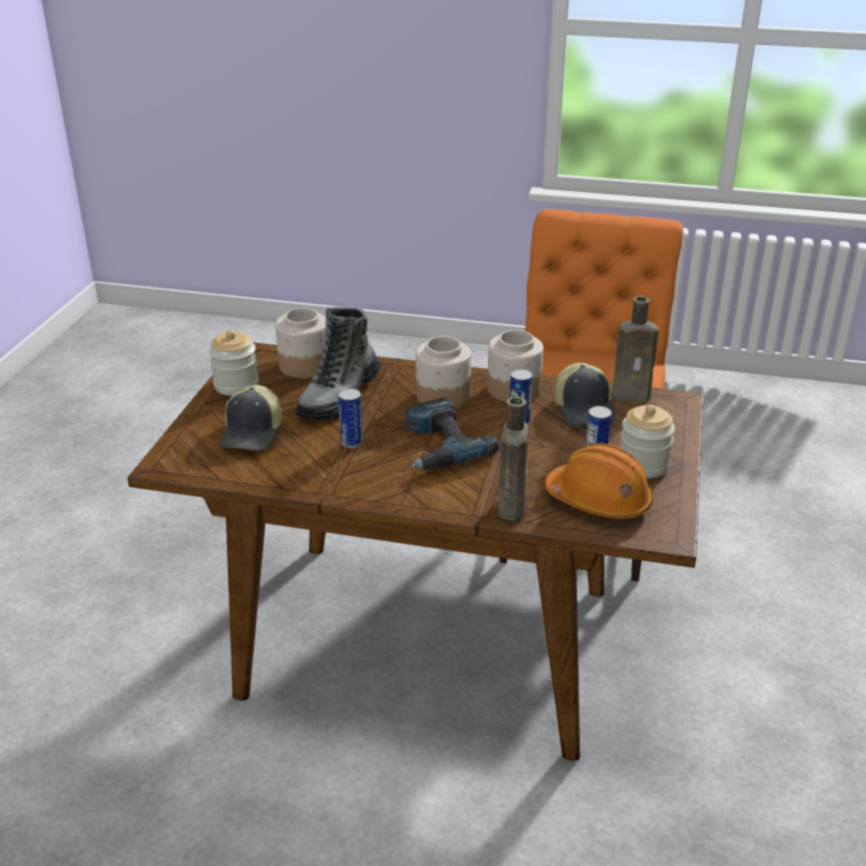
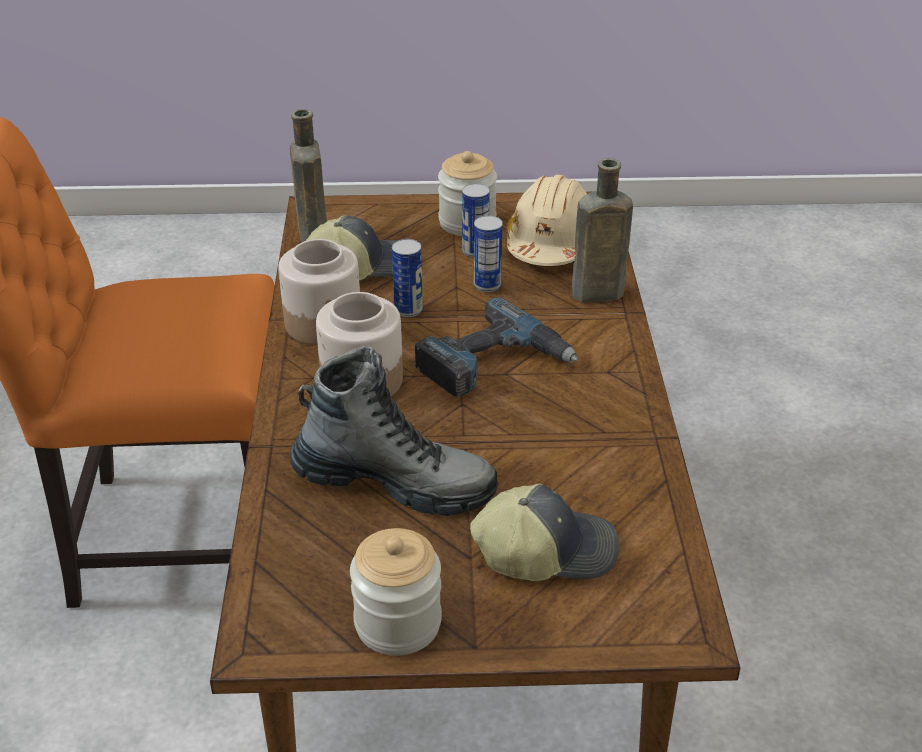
camera: 105 degrees left, 5 degrees up
jar [275,308,326,378] -> none
can [338,388,363,448] -> can moved to [474,215,503,292]
orange hard hat [545,443,654,519] -> beige hard hat [507,174,587,266]

